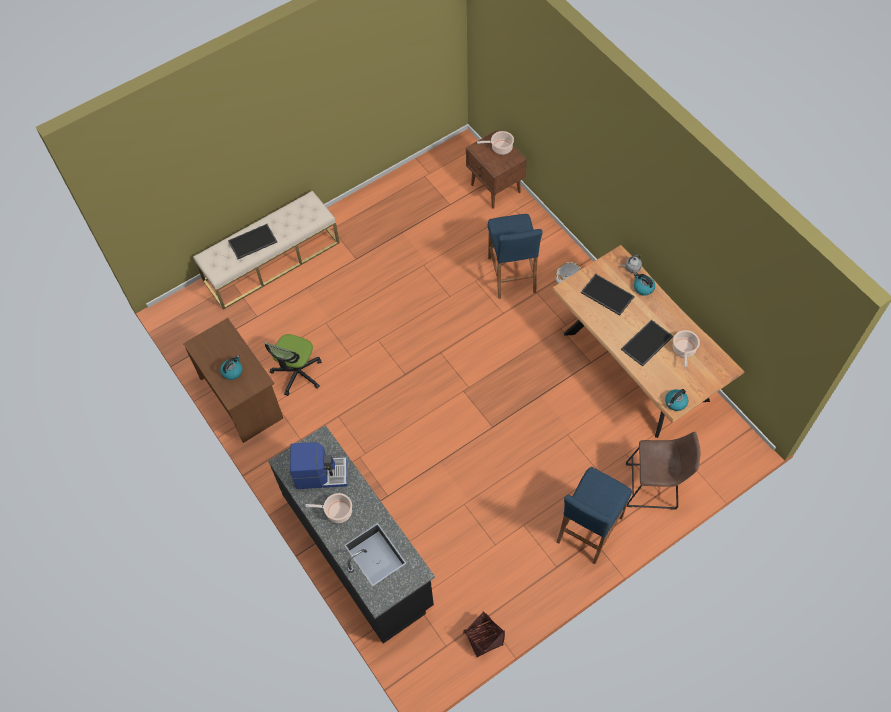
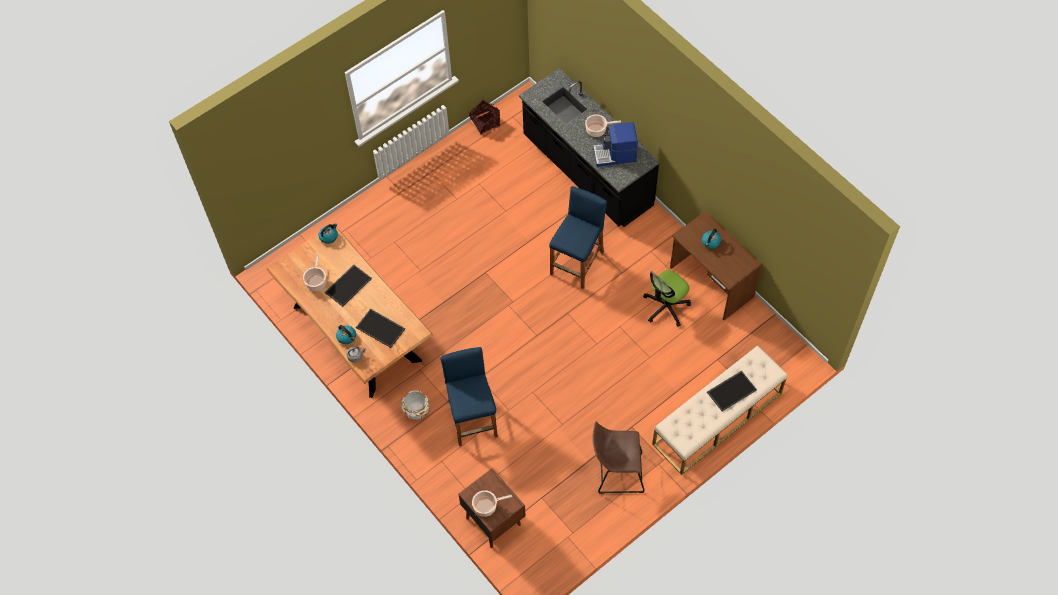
camera: 175 degrees right, 0 degrees up
office chair [265,334,322,396] -> office chair turned 150 degrees counterclockwise [643,270,691,327]
blue stool [556,467,632,564] -> blue stool moved to [549,186,607,289]
brown stool [626,432,701,510] -> brown stool moved to [592,422,645,494]

